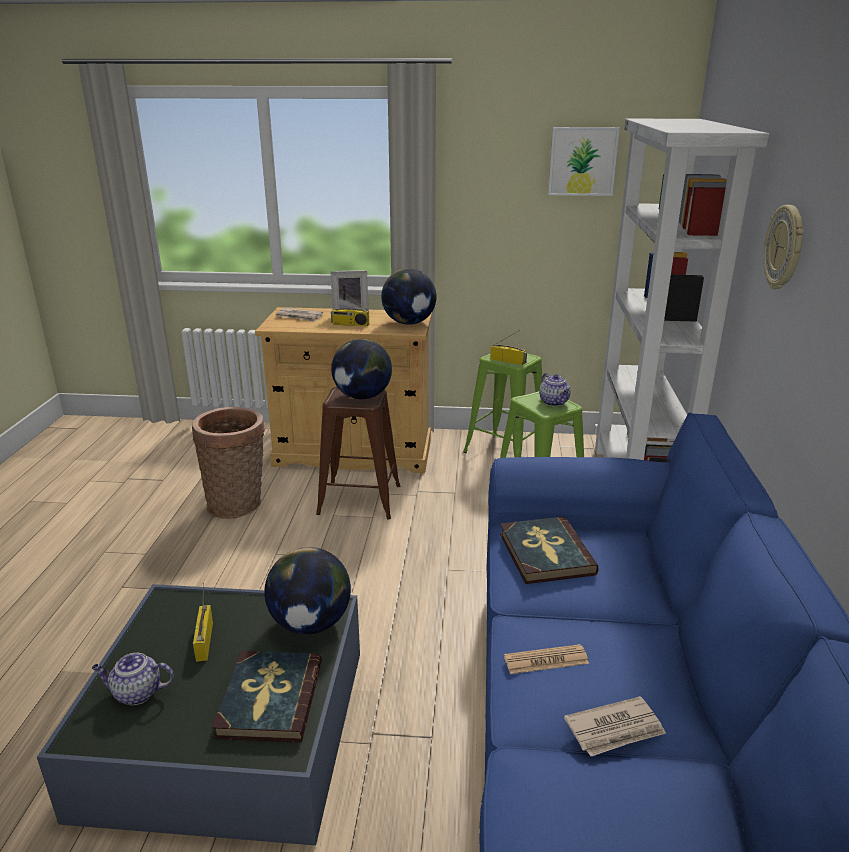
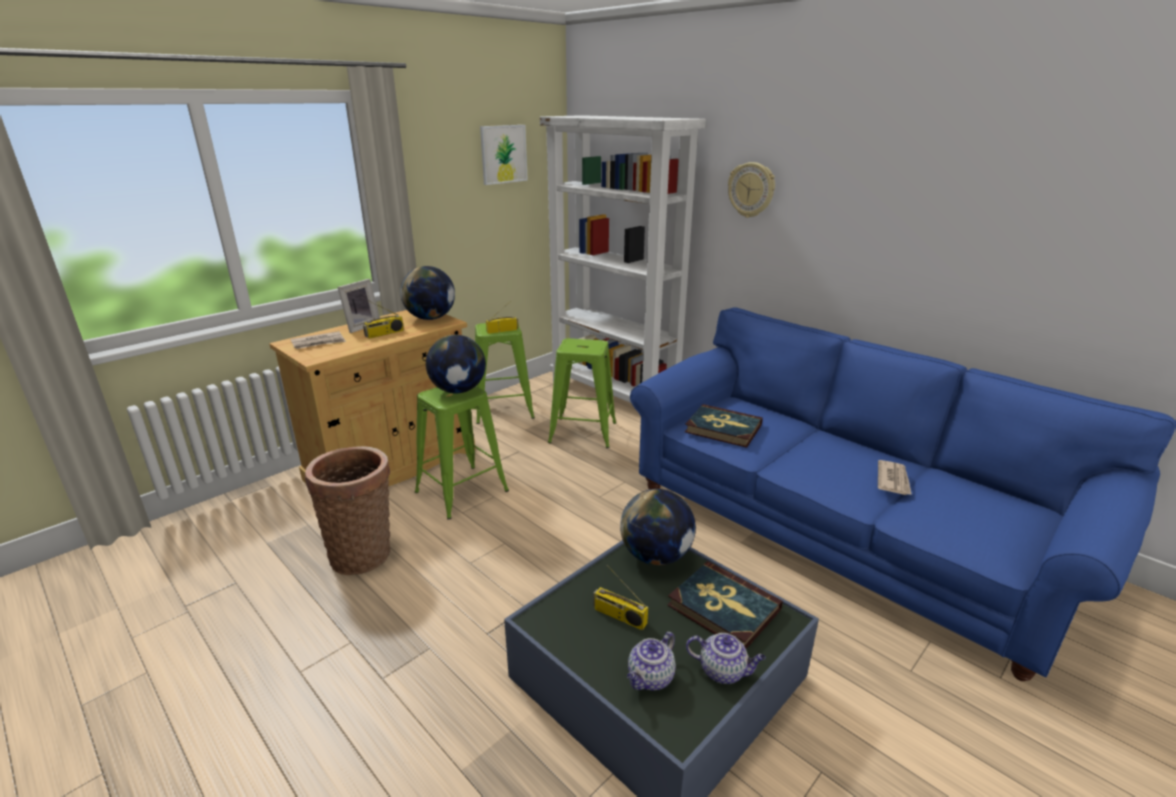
camera: 50 degrees left, 0 degrees up
brown stool [316,387,400,520] -> green stool [415,387,509,519]
newspaper [504,644,589,674] -> none
teapot [539,373,571,406] -> teapot moved to [686,633,766,684]

